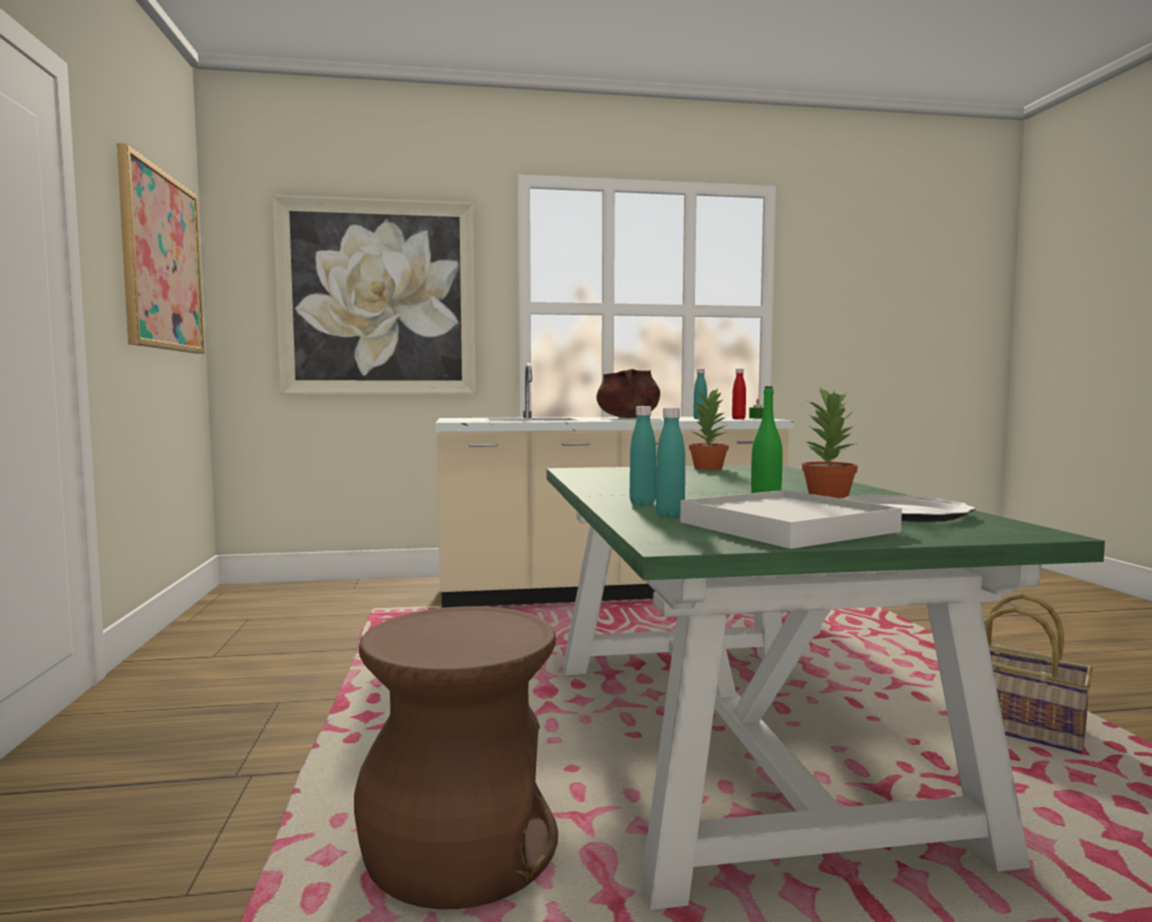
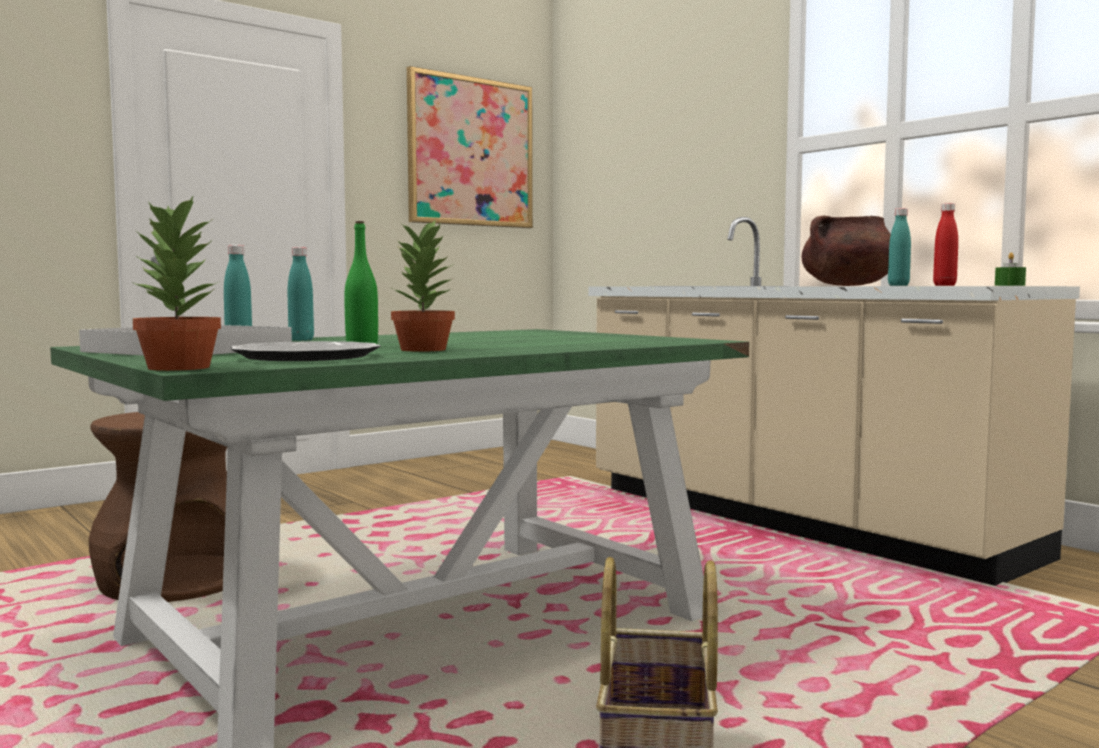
camera: 60 degrees right, 0 degrees up
picture [273,195,476,394] -> none
potted plant [689,388,728,470] -> potted plant moved to [131,196,221,371]

